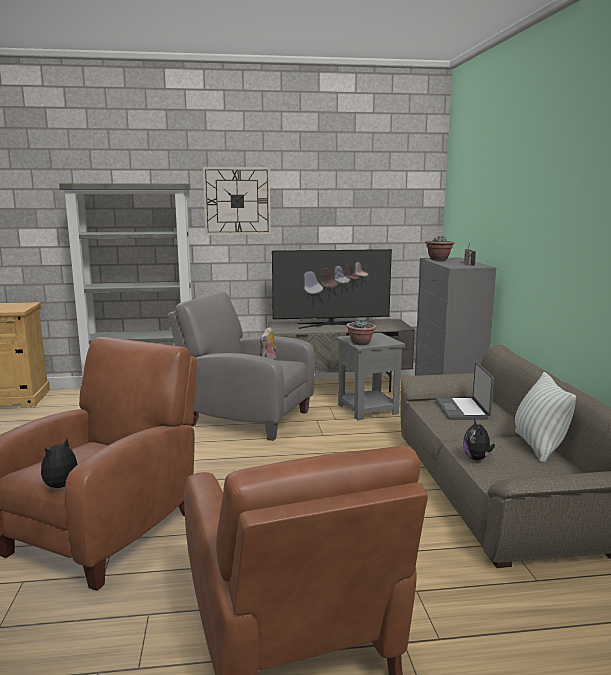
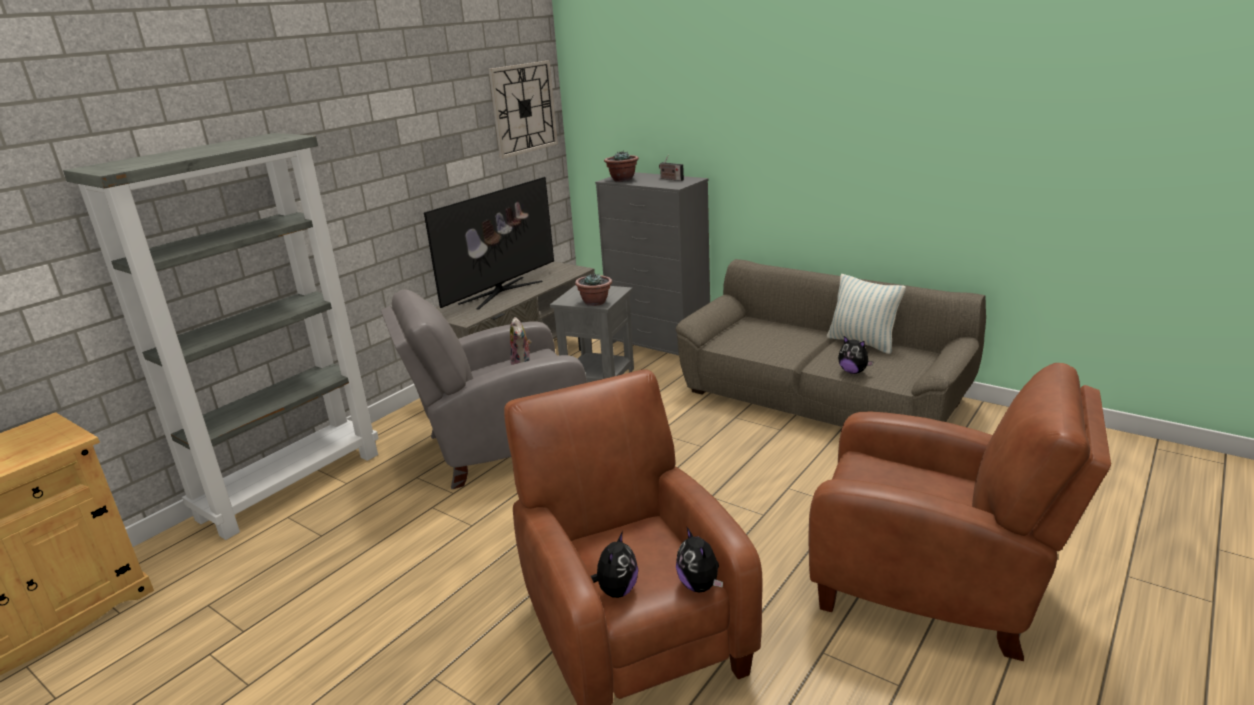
camera: 45 degrees left, 10 degrees up
wall clock [203,167,271,235] -> wall clock moved to [489,61,558,159]
laptop [436,362,494,420] -> none
none -> plush toy [591,531,638,598]

